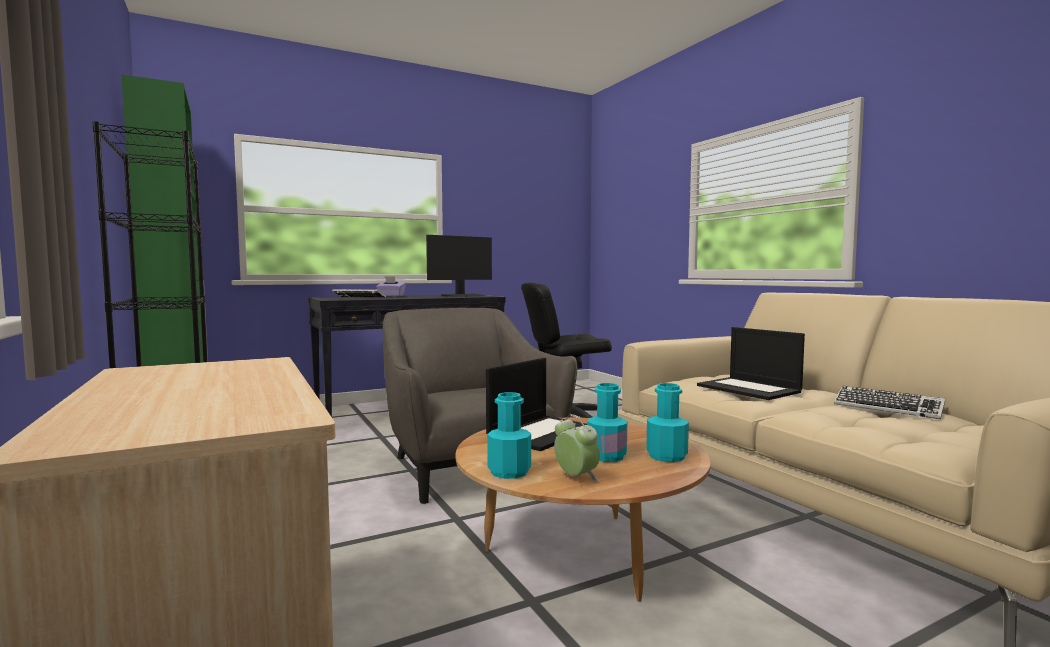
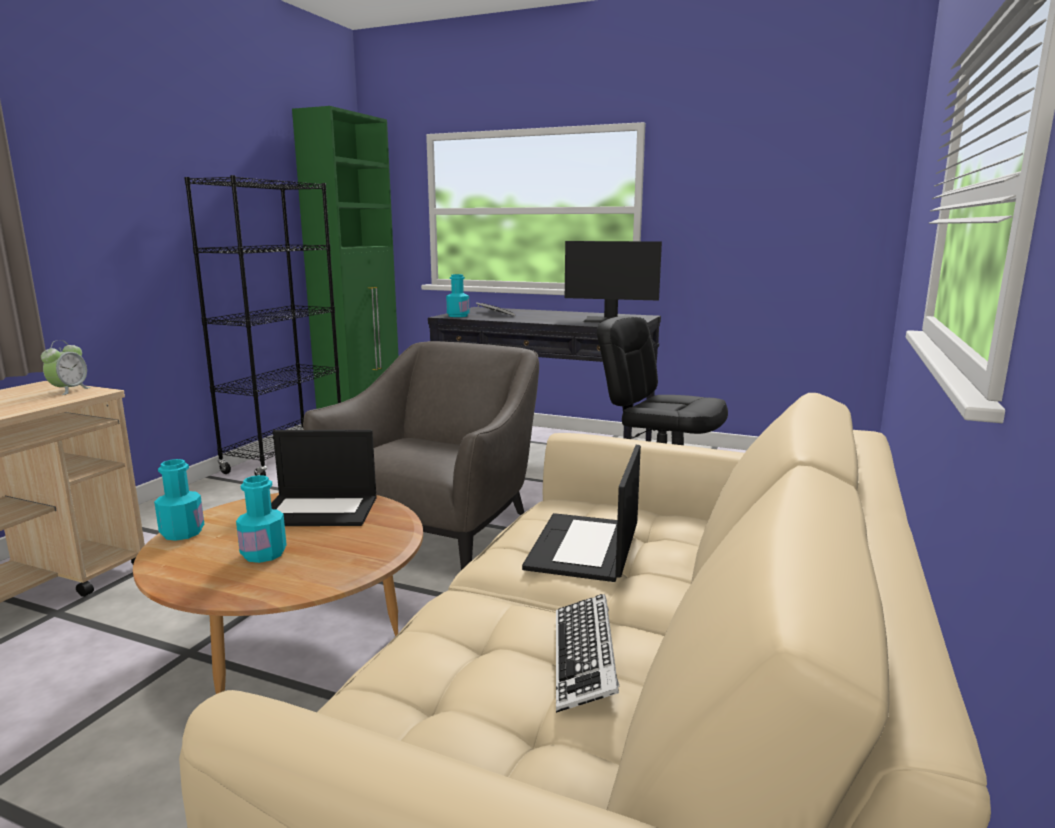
camera: 50 degrees right, 10 degrees up
purple tissue box [376,276,406,297] -> none
alarm clock [554,414,601,482] -> alarm clock moved to [41,340,91,395]
turquoise bottle [646,383,689,462] -> turquoise bottle moved to [446,274,469,317]

